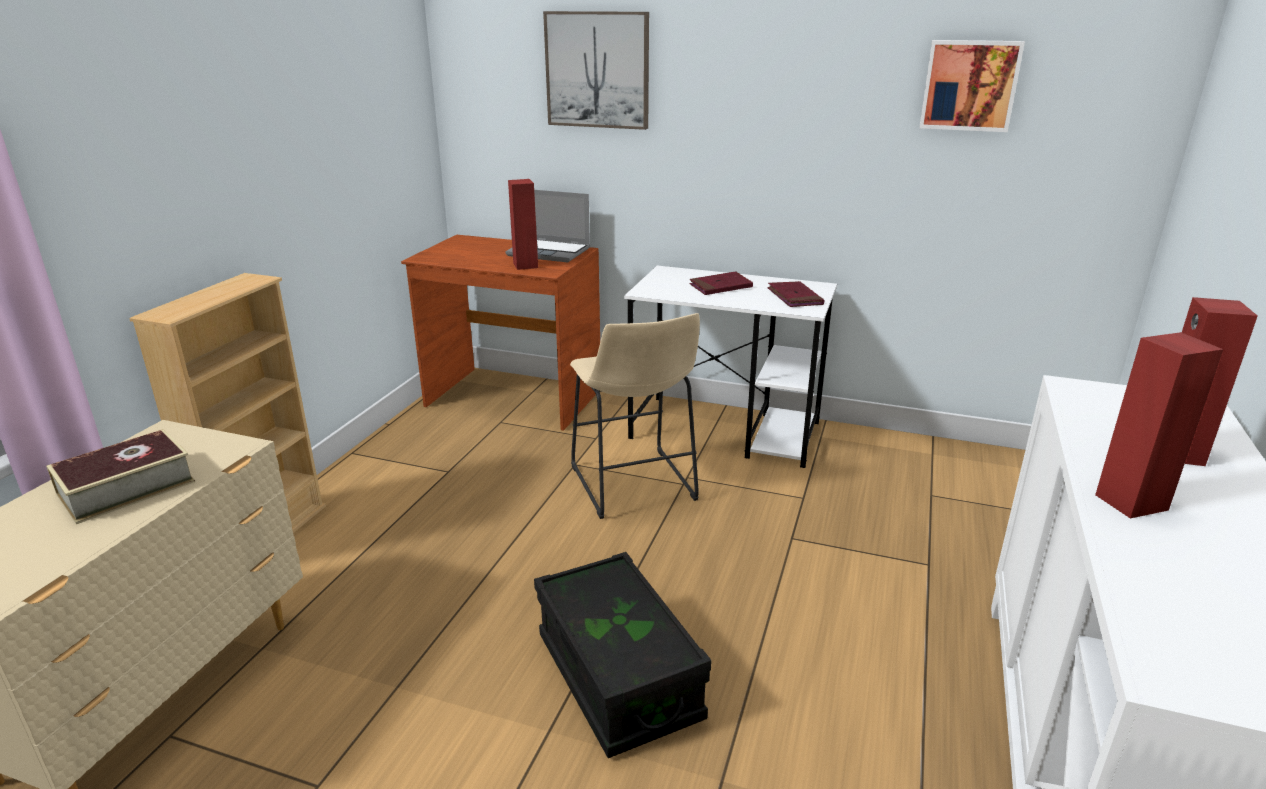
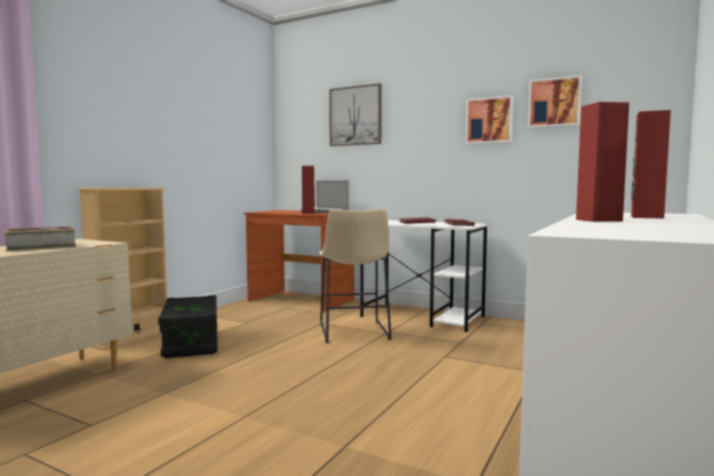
camera: 10 degrees right, 20 degrees down
black storage box [534,552,712,758] -> black storage box moved to [158,295,218,358]
none -> picture [465,95,513,144]

